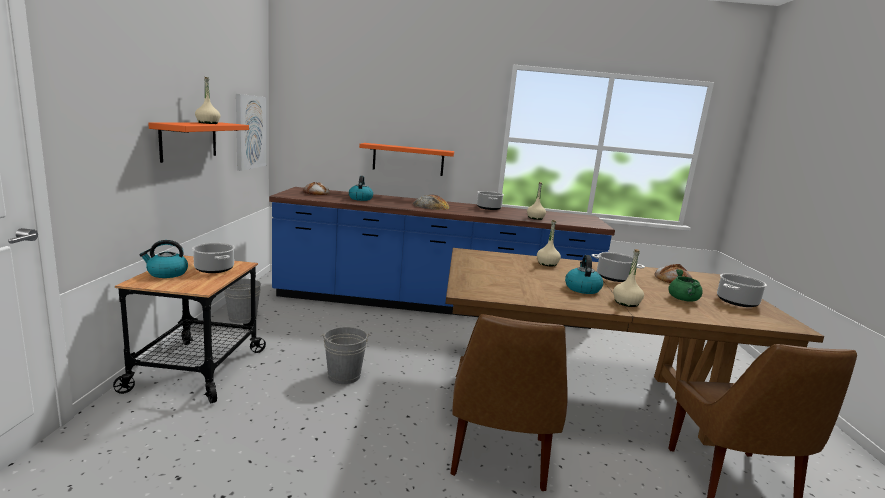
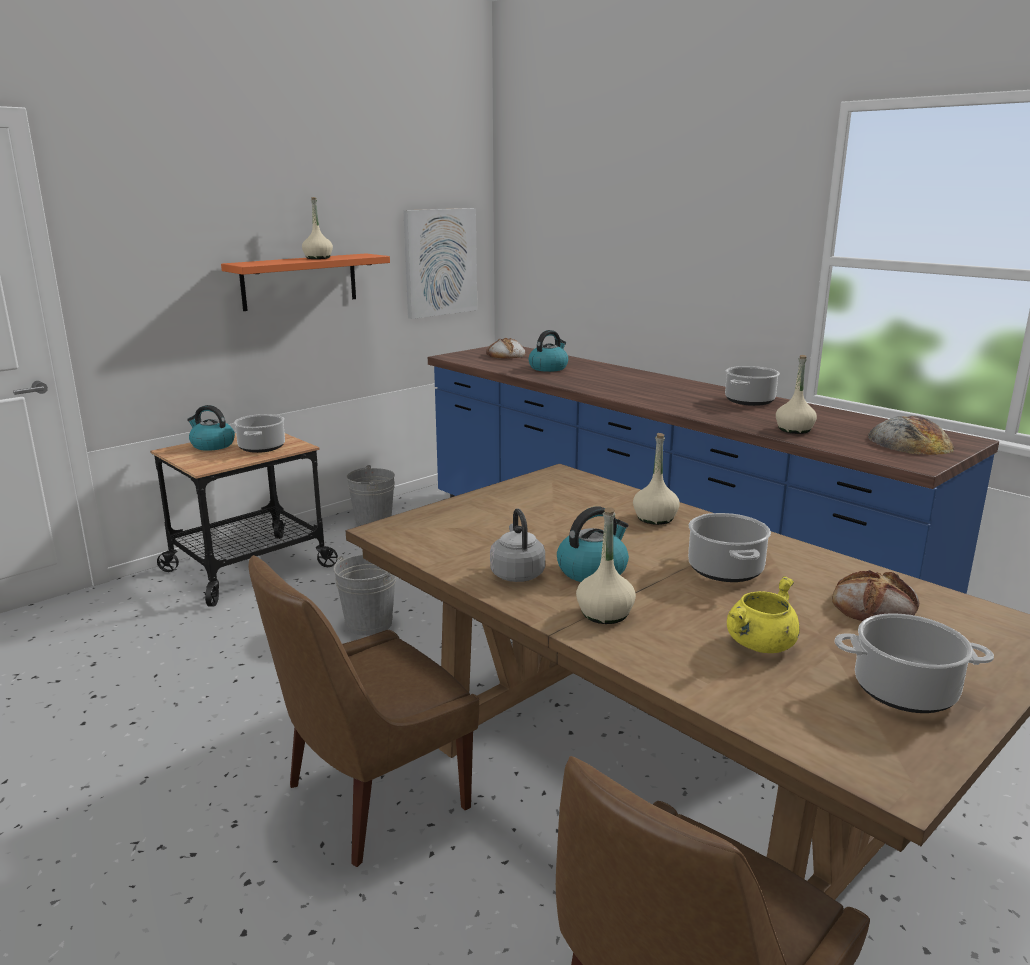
camera: 45 degrees right, 5 degrees up
orange shelf [359,143,454,176] -> none
bread [412,194,450,210] -> bread moved to [868,416,954,455]
green cooking pot [669,269,703,302] -> yellow cooking pot [727,576,800,653]
none -> grey kettle [490,508,545,582]

